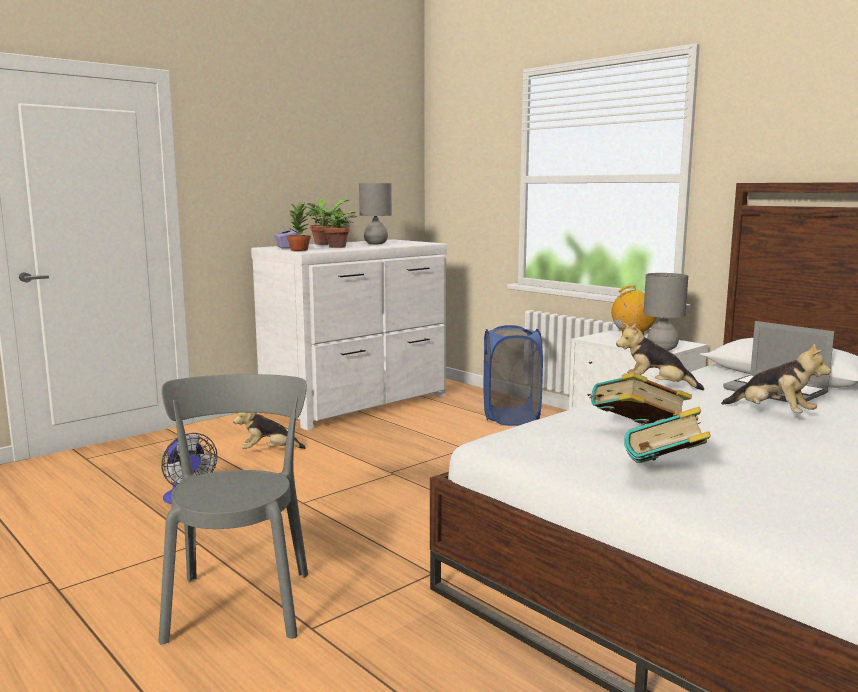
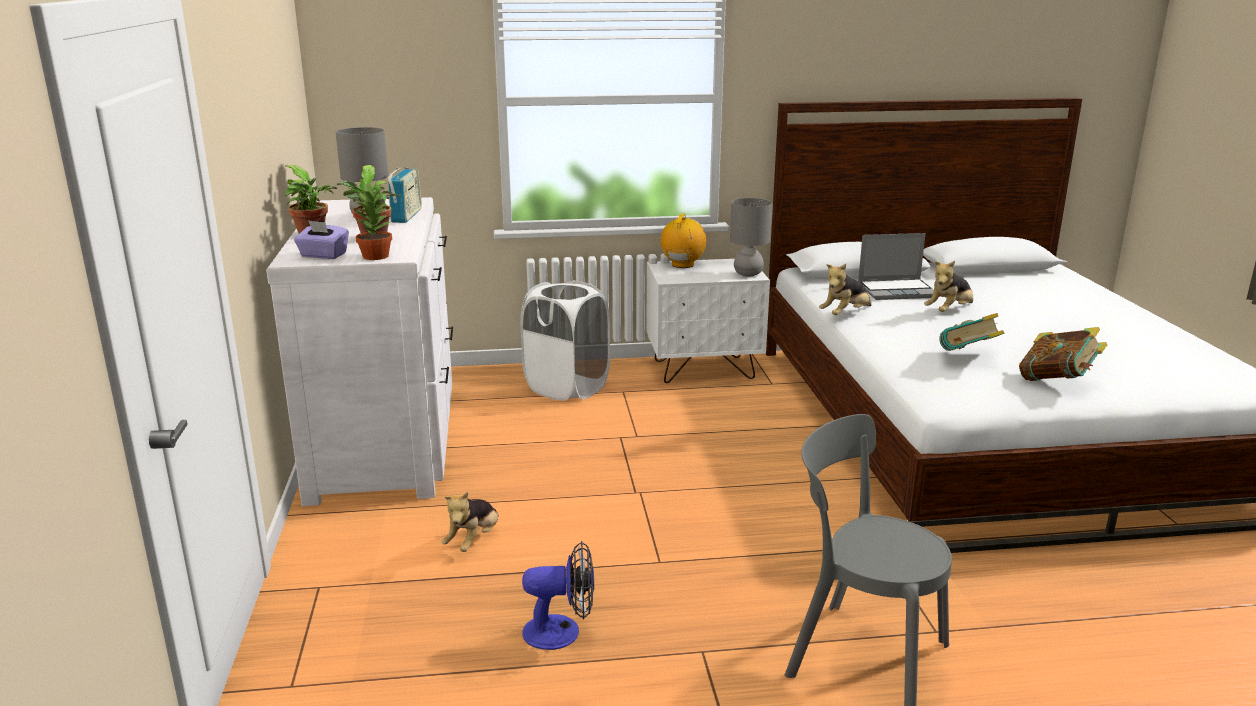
camera: 55 degrees left, 10 degrees up
blue laundry basket [484,325,543,426] -> white laundry basket [521,281,610,401]
plush toy [721,343,831,413] -> plush toy turned 150 degrees clockwise [924,261,973,312]
none -> radio [388,167,422,223]

